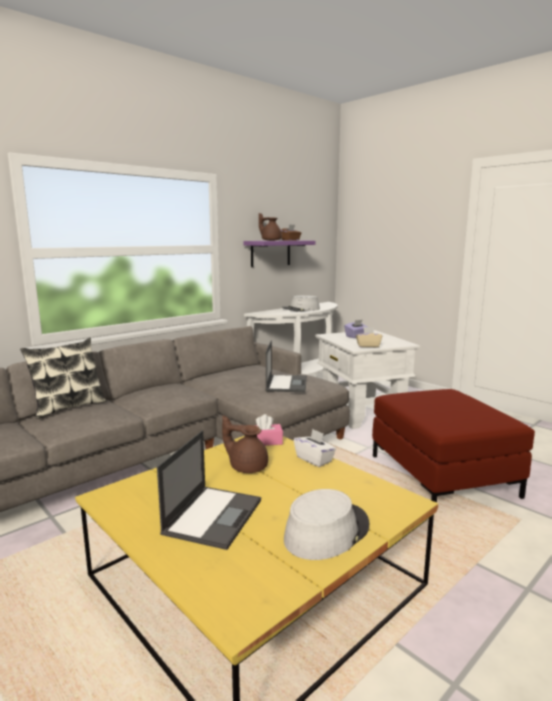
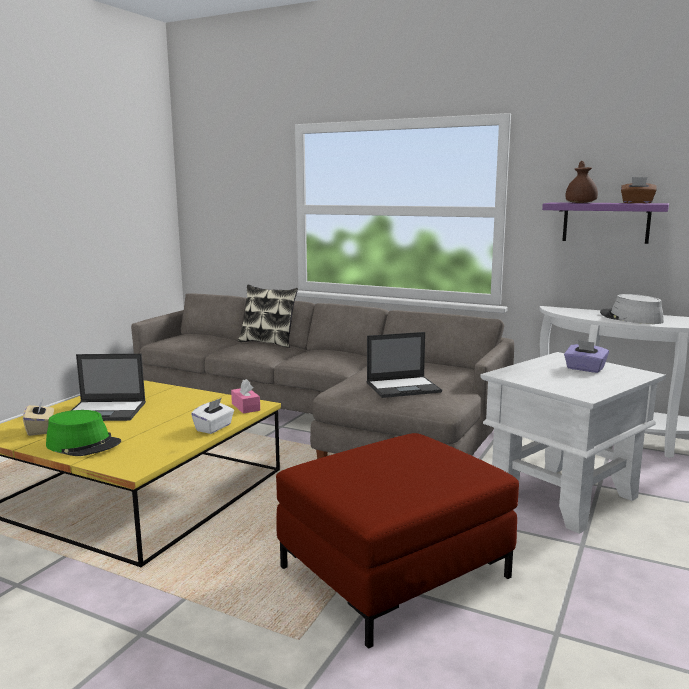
camera: 70 degrees right, 0 degrees up
brown teapot [222,415,268,473] -> none
grey hat [284,489,369,560] -> green hat [46,410,121,456]
beige tissue box [356,327,382,347] -> beige tissue box moved to [23,399,54,436]

